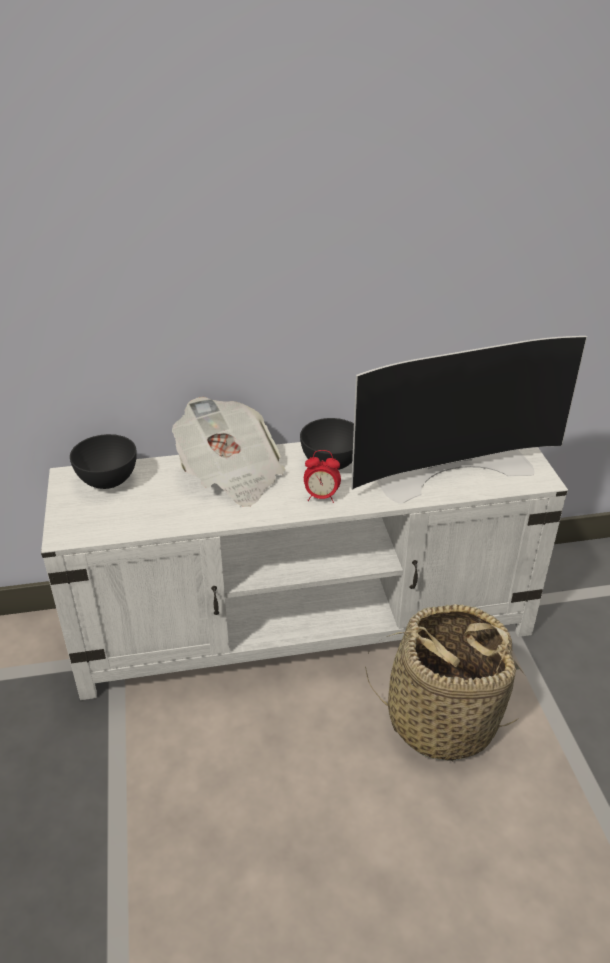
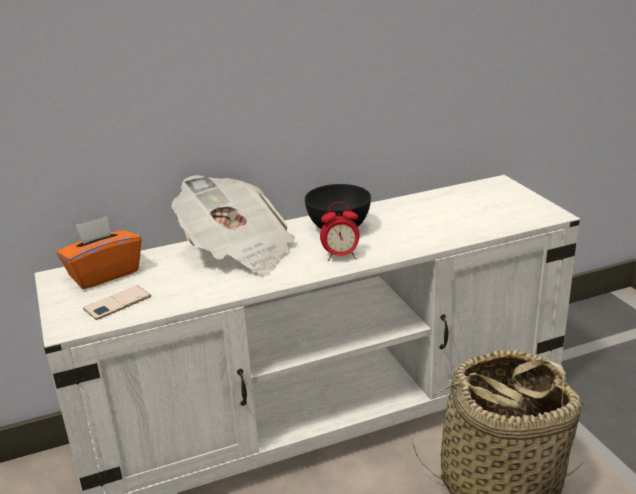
camera: 10 degrees left, 10 degrees down
black bowl [70,434,137,489] -> orange tissue box [57,216,142,289]
television [351,336,587,504] -> none
none -> phone [83,285,151,320]

